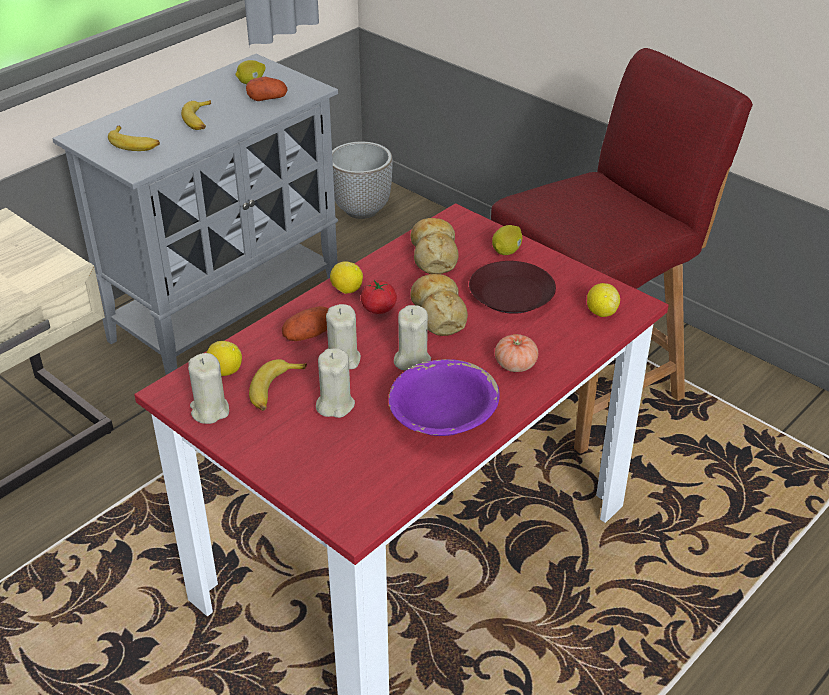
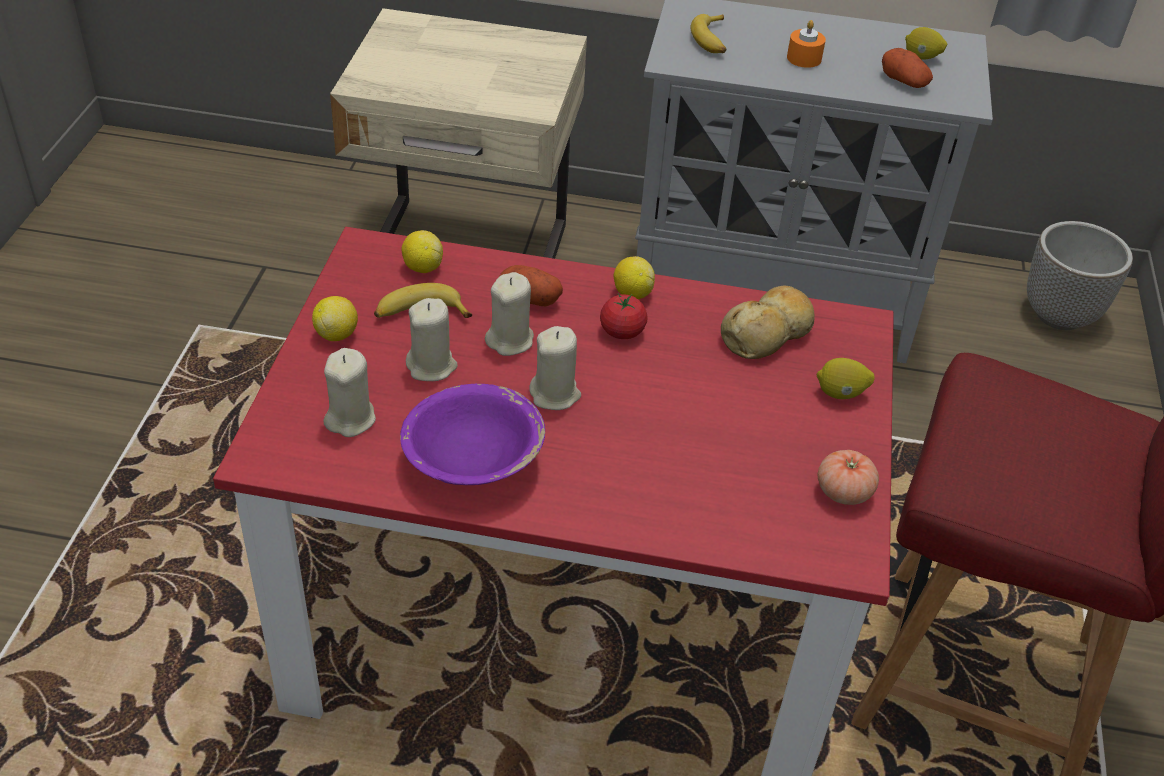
camera: 55 degrees right, 5 degrees up
banana [181,100,211,130] -> orange candle [787,20,826,68]
beige candle [188,353,229,424] -> beige candle moved to [323,348,376,437]
bread [410,274,468,336] -> none
brown plate [469,261,556,314] -> none
tomato [495,334,538,372] -> tomato moved to [818,450,879,505]
lemon [587,283,620,317] -> lemon moved to [312,296,358,341]

